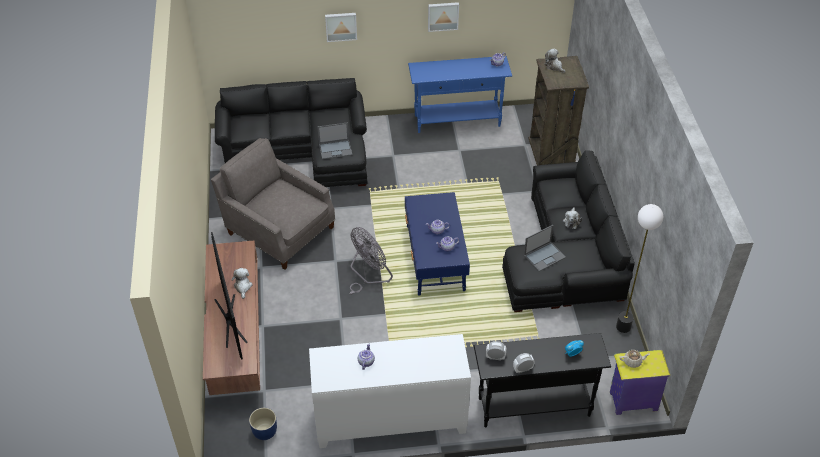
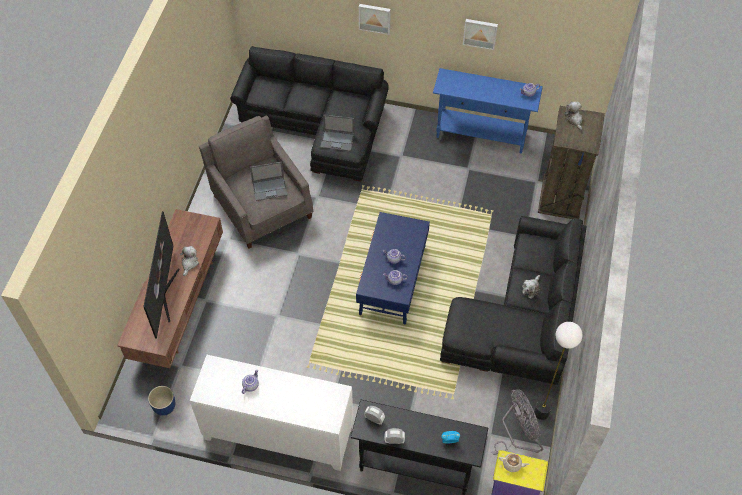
camera: 20 degrees right, 10 degrees up
grey fan [350,227,393,295] -> grey fan moved to [493,389,543,455]
laptop [524,225,566,271] -> laptop moved to [250,162,288,201]

